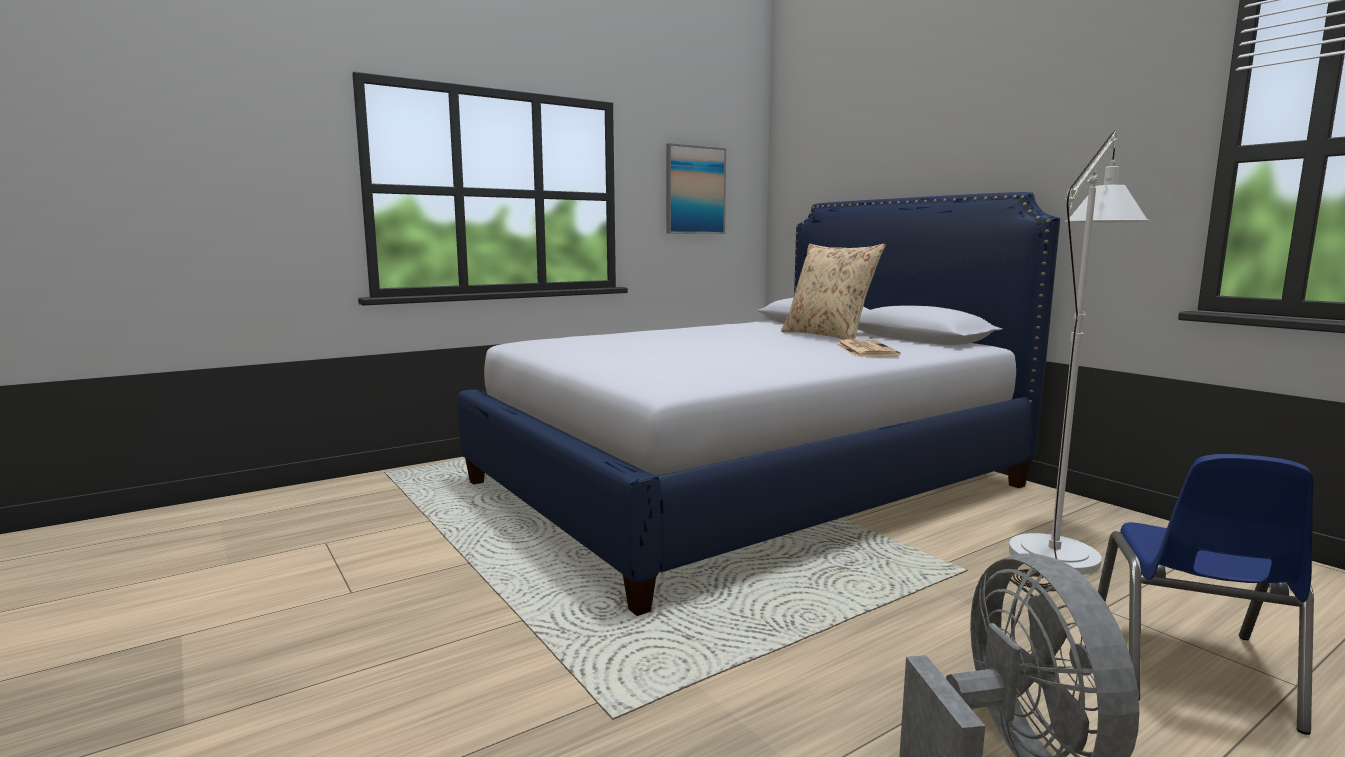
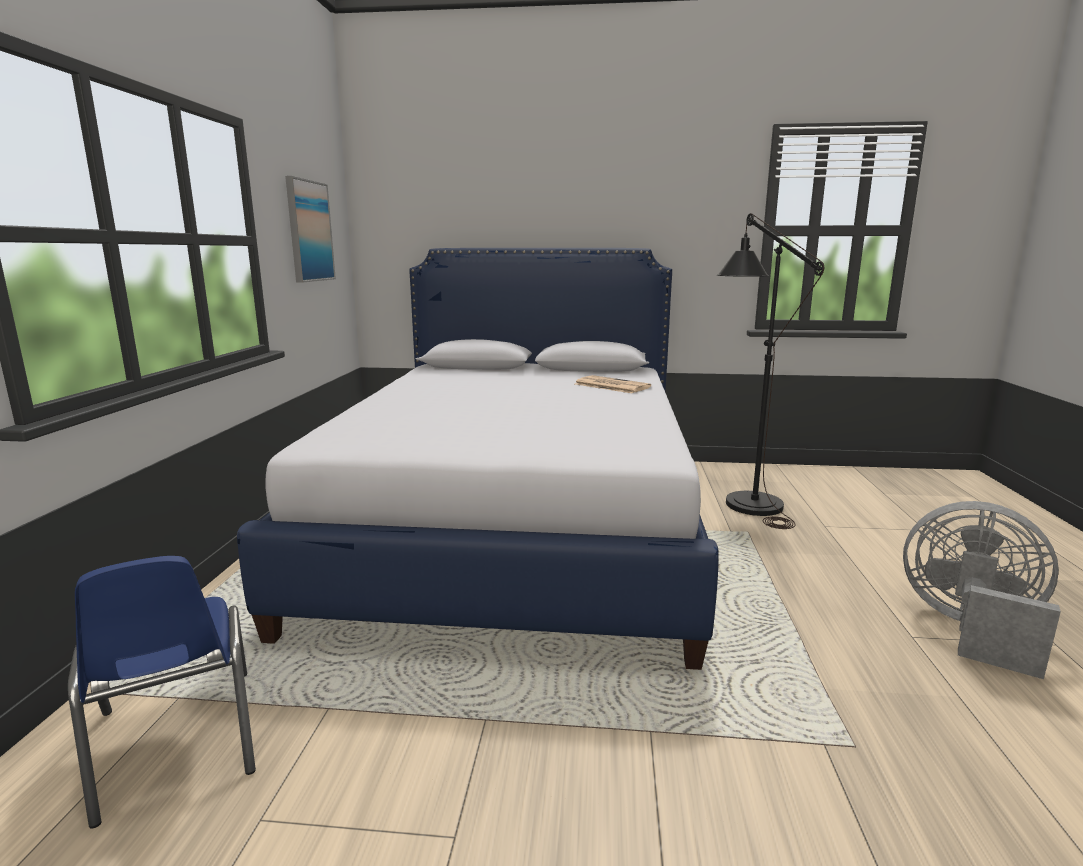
camera: 50 degrees left, 5 degrees up
beige pillow [781,244,885,340] -> none
white floor lamp [1009,130,1150,591] -> black floor lamp [717,213,824,529]
blue chair [1098,454,1314,735] -> blue chair moved to [68,556,256,828]

